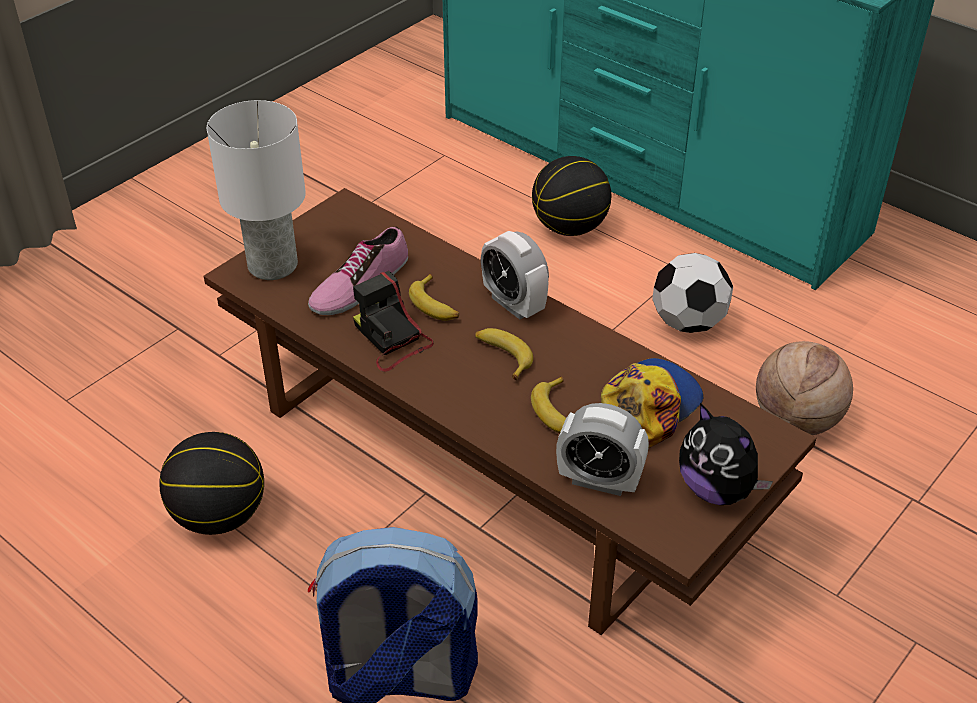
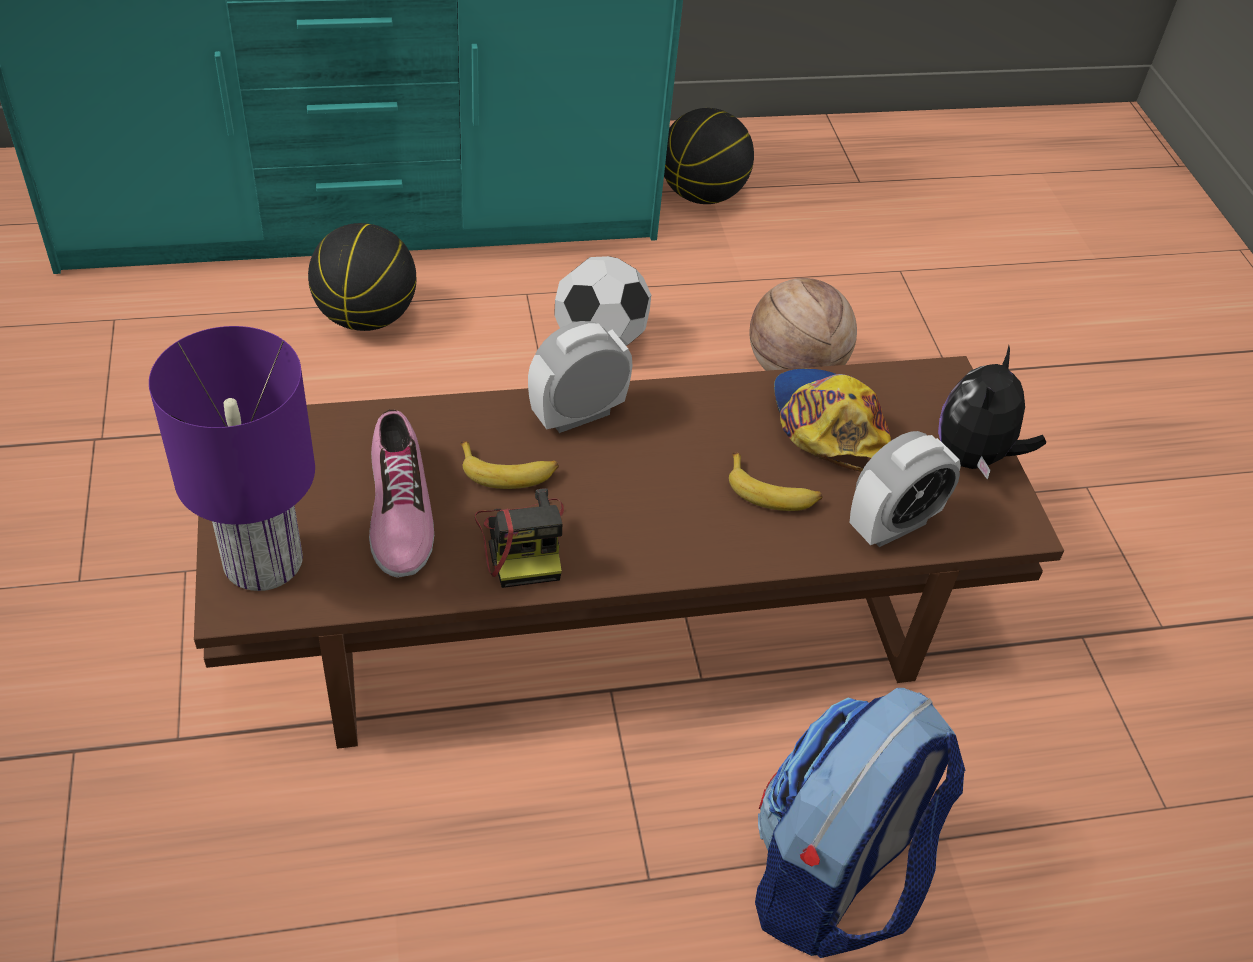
camera: 55 degrees left, 5 degrees up
basketball [159,432,264,535] -> basketball moved to [664,108,754,204]
white table lamp [207,100,306,280] -> purple table lamp [149,326,315,591]
camera [353,271,434,372] -> camera turned 105 degrees counterclockwise [475,488,564,588]
banana [475,328,533,380] -> none
alarm clock [481,231,549,320] -> alarm clock turned 150 degrees clockwise [528,321,632,433]
plush toy [679,403,773,505] -> plush toy turned 120 degrees clockwise [938,345,1046,480]

